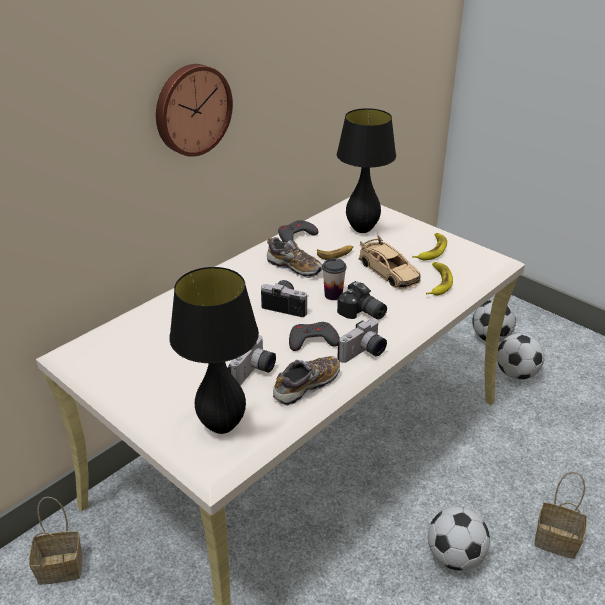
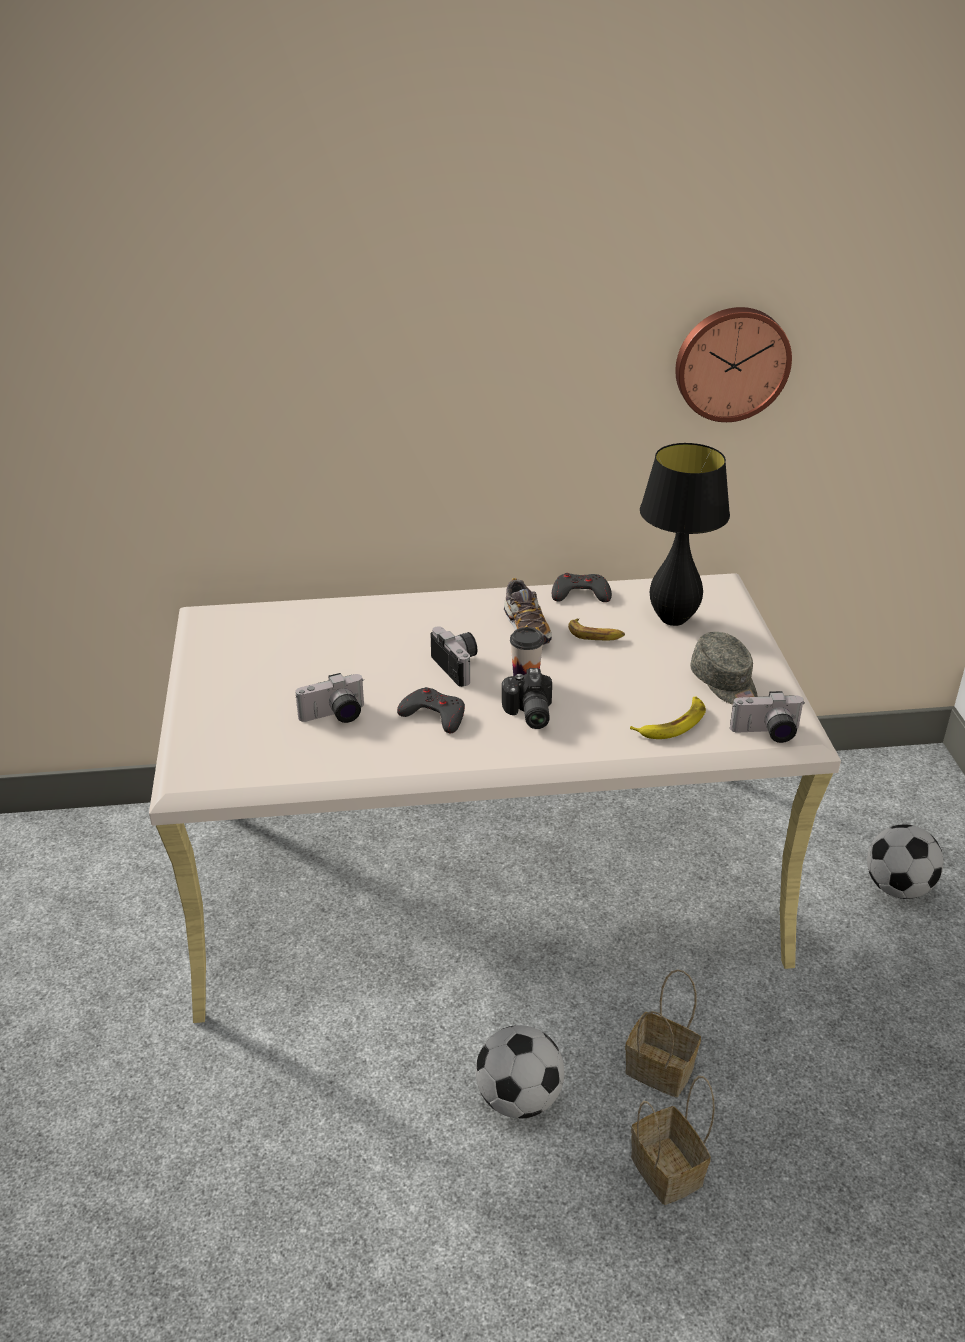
camera: 40 degrees right, 0 degrees up
basket [29,497,83,585] -> basket moved to [625,969,701,1097]
wall clock [156,64,233,157] -> wall clock moved to [675,307,792,422]
black table lamp [169,267,259,434] -> none
shoe [273,356,340,405] -> none
camera [337,319,387,363] -> camera moved to [730,691,805,743]
beige toy car [358,235,421,289] -> none
banana [412,233,447,260] -> grey cap [690,632,757,705]
football [497,333,544,380] -> none

